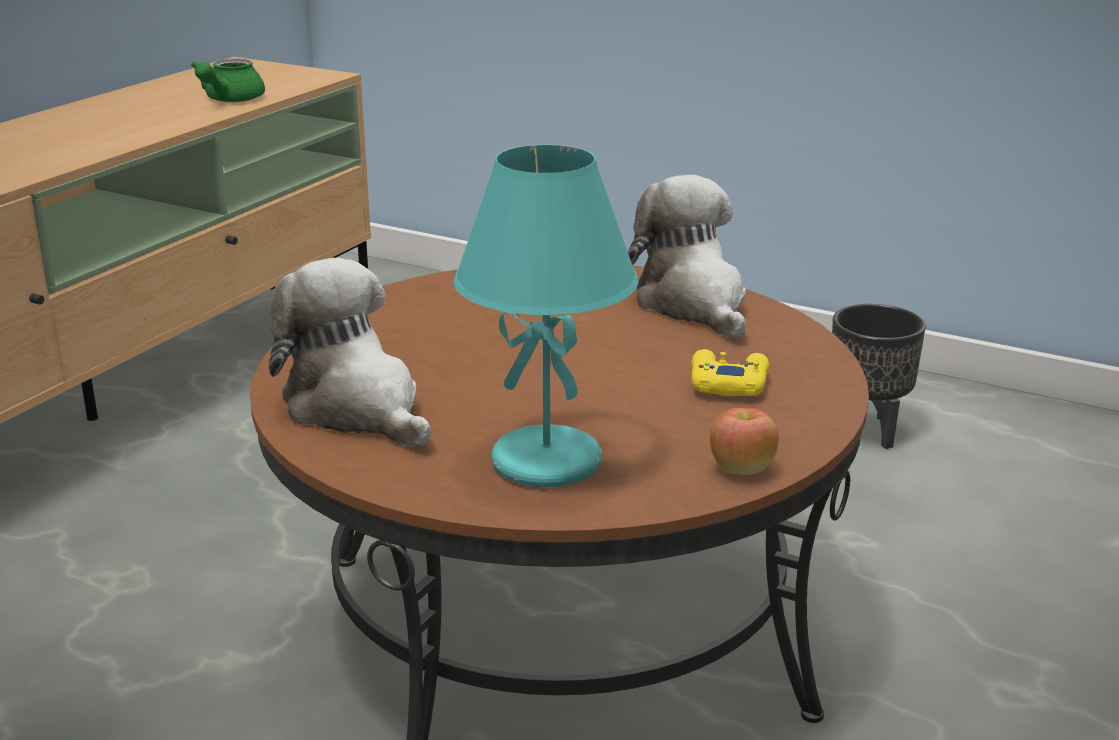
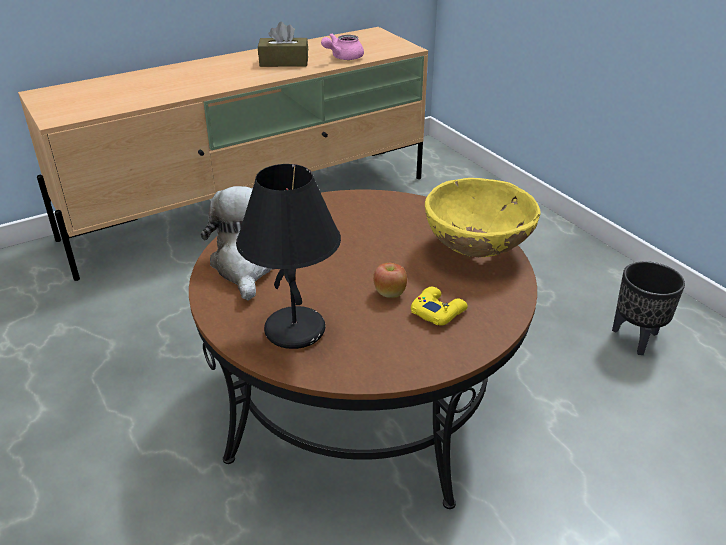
camera: 30 degrees right, 10 degrees up
green teapot [191,59,265,102] -> pink teapot [321,33,364,60]
turquoise table lamp [453,144,638,488] -> black table lamp [236,164,341,349]
plush toy [628,175,746,339] -> yellow bowl [425,178,541,257]
apple [710,408,779,475] -> apple moved to [373,263,407,298]
none -> brown tissue box [258,22,308,67]

